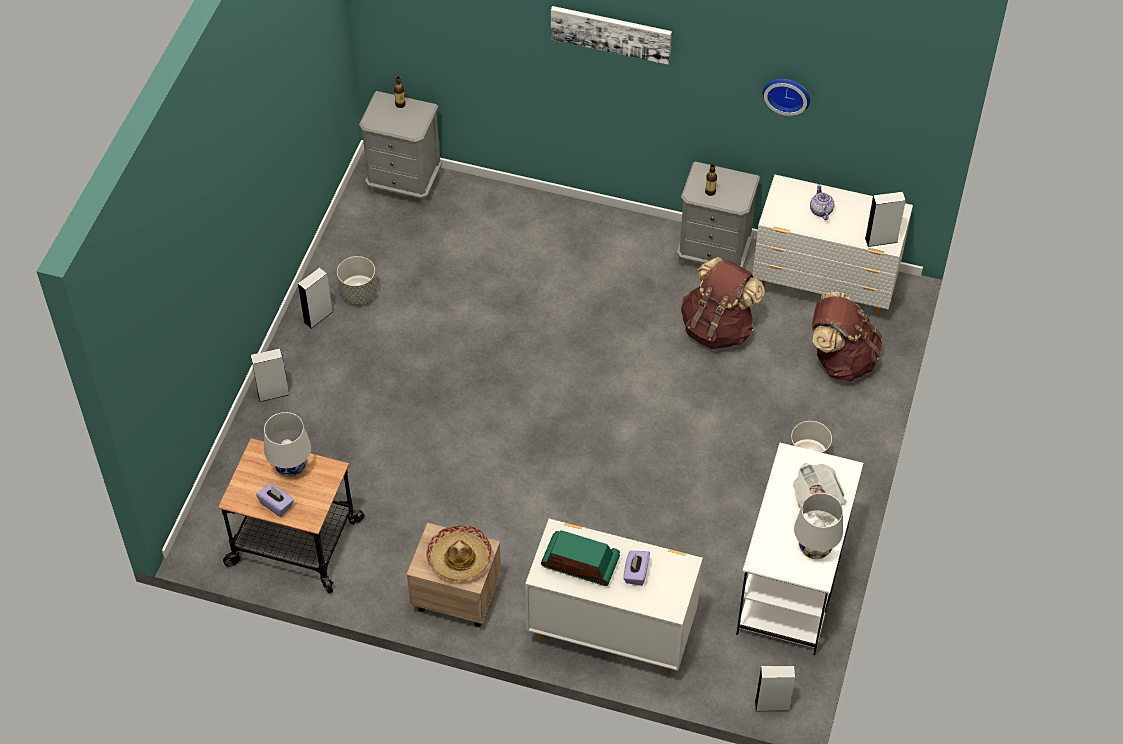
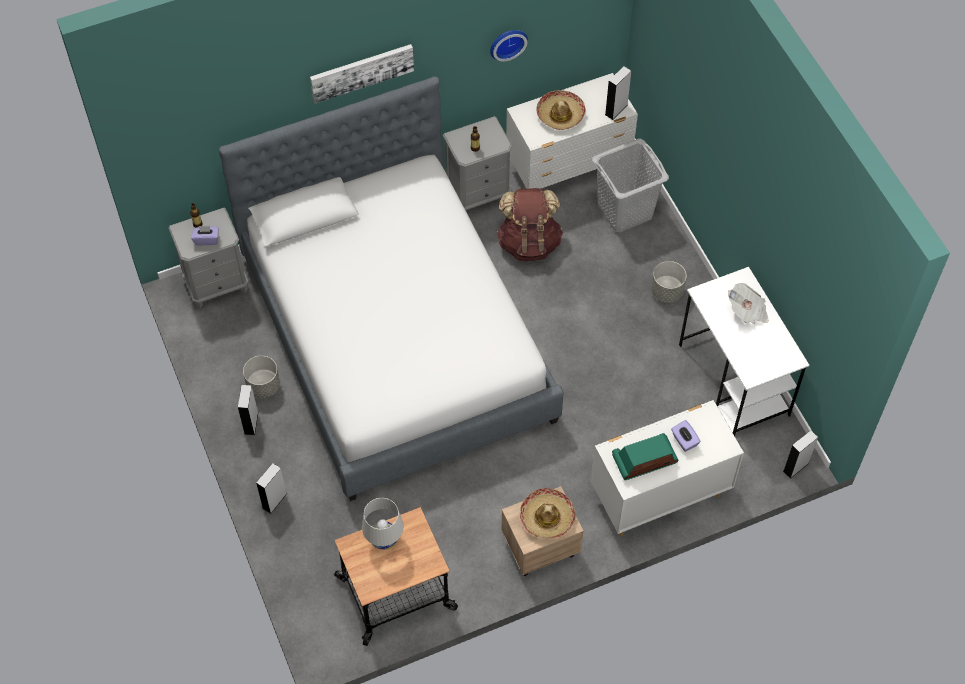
camera: 40 degrees left, 5 degrees up
purple tissue box [256,484,294,517] -> purple tissue box moved to [192,226,219,245]
white table lamp [794,493,843,559] -> none
teapot [810,184,834,220] -> hat [536,90,586,130]
brown backpack [812,292,882,381] -> grey laundry basket [592,139,669,232]
none -> bed [219,76,563,501]

